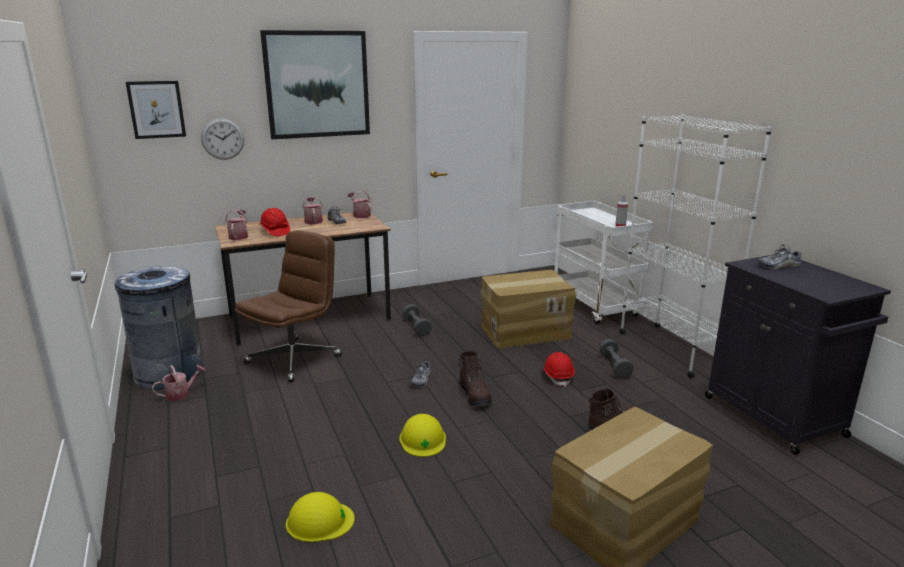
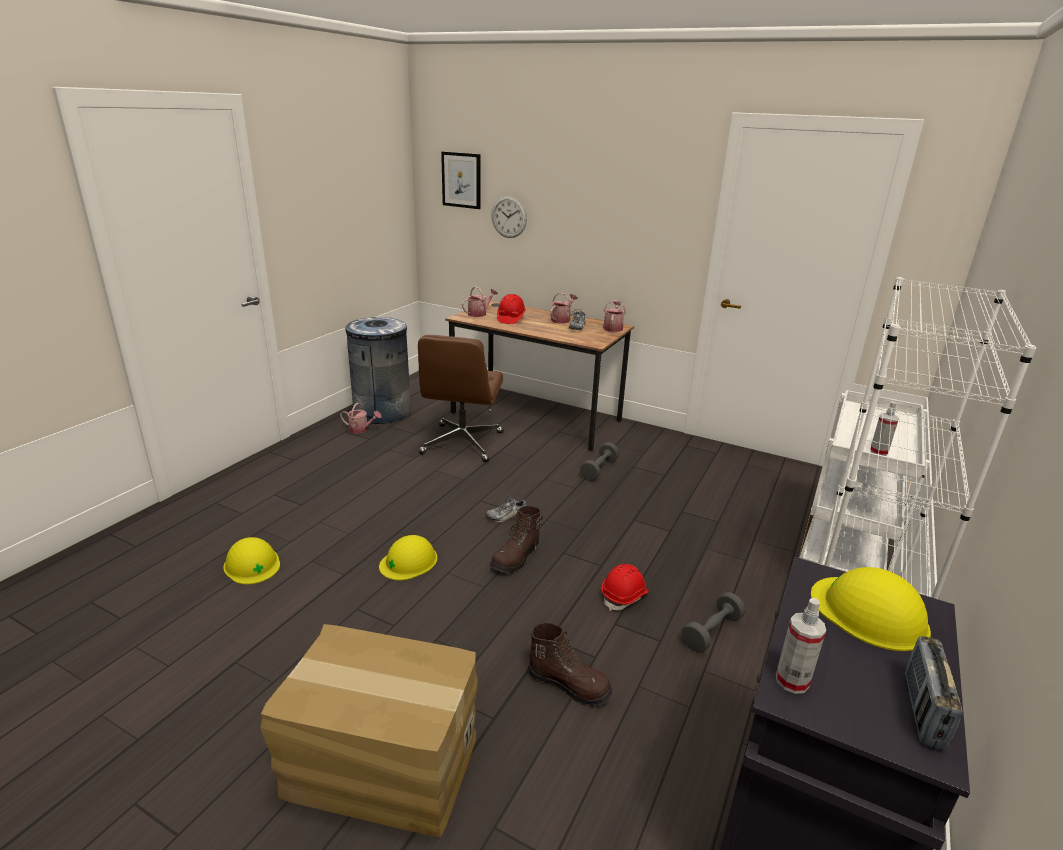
camera: 50 degrees right, 5 degrees up
brown office chair [235,230,342,382] -> brown office chair turned 105 degrees clockwise [418,335,504,462]
picture [260,30,370,139] -> none
cardboard box [481,270,576,348] -> none
shoe [757,244,801,269] -> yellow hard hat [811,567,931,651]
none -> spray bottle [776,598,826,694]
none -> radio [905,636,963,750]

